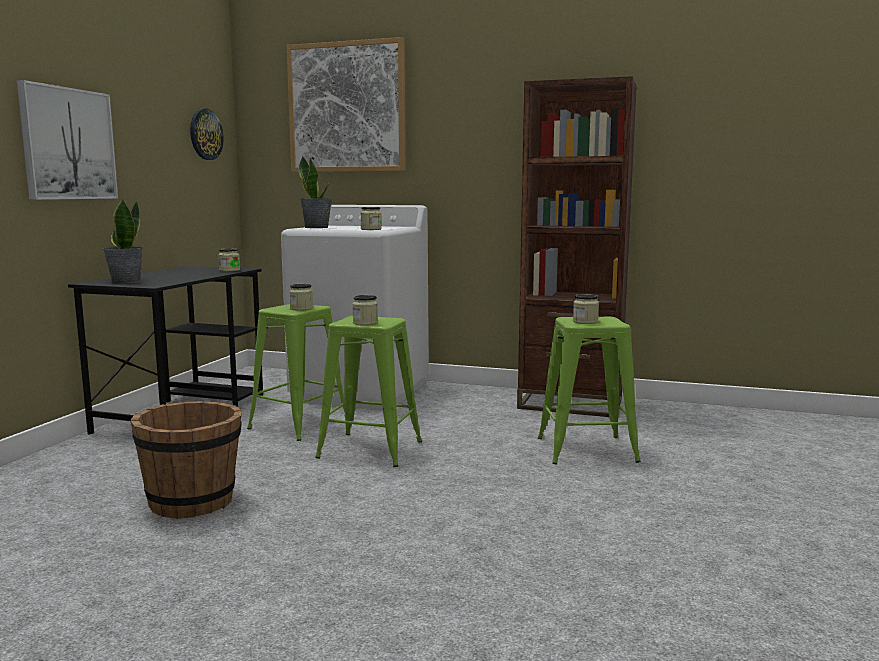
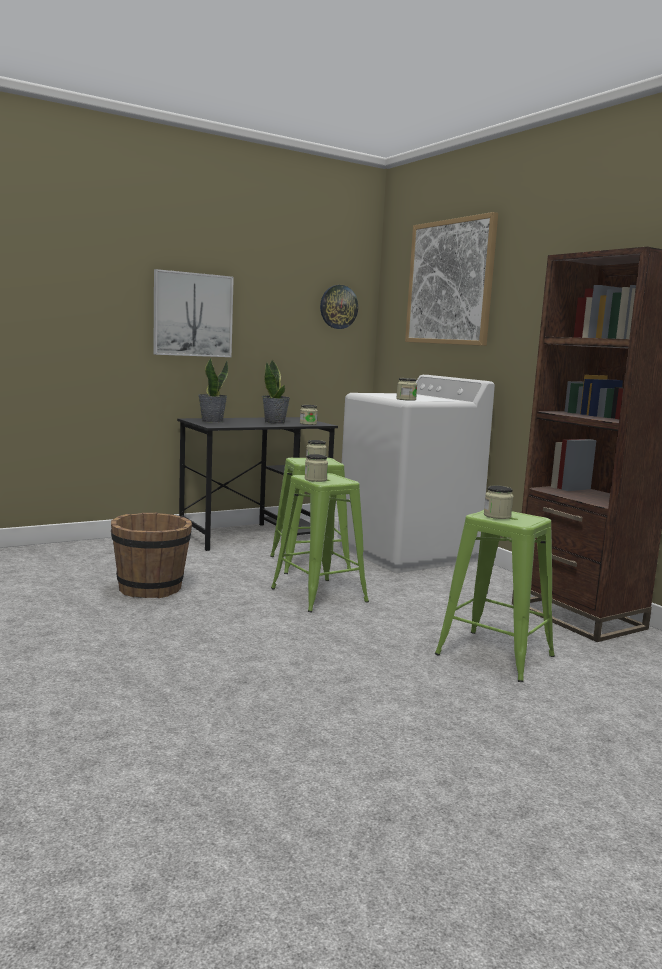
camera: 40 degrees right, 0 degrees up
potted plant [298,155,332,228] -> potted plant moved to [262,360,290,424]

